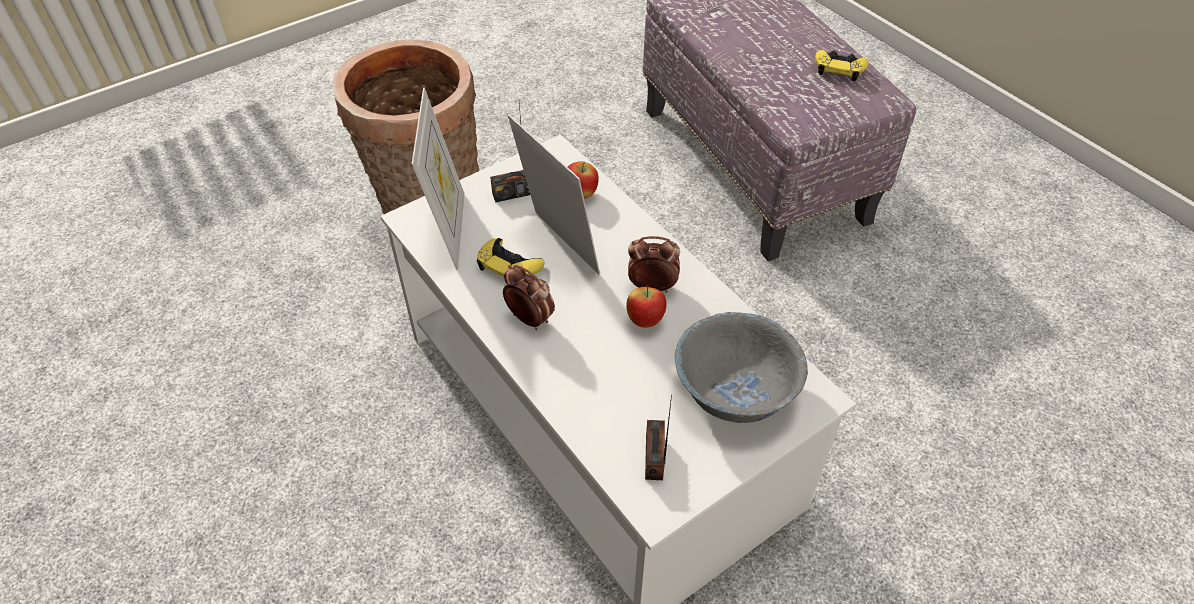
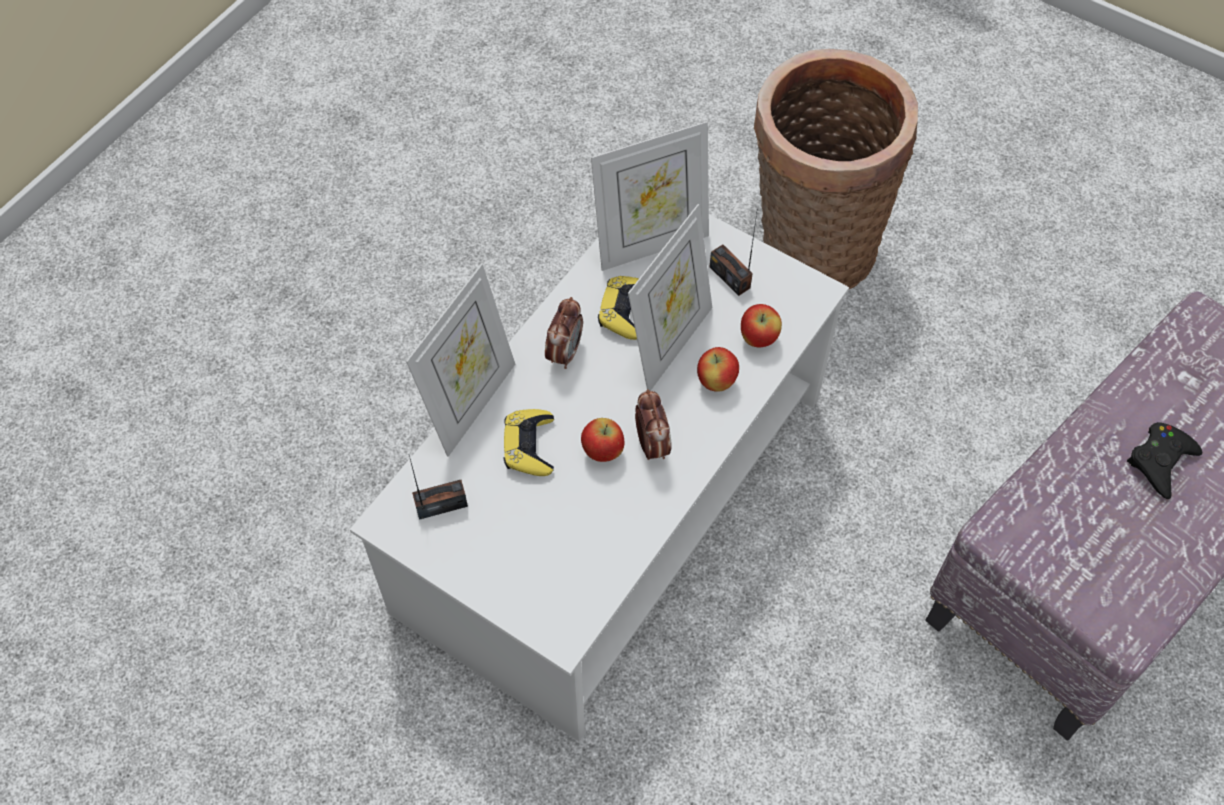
camera: 70 degrees right, 10 degrees up
grey bowl [675,312,808,423] -> none
yellow game controller [815,50,869,81] -> yellow game controller moved to [504,409,554,476]
none -> picture frame [406,264,515,457]
none -> apple [697,347,739,392]
none -> black game controller [1127,422,1202,499]

